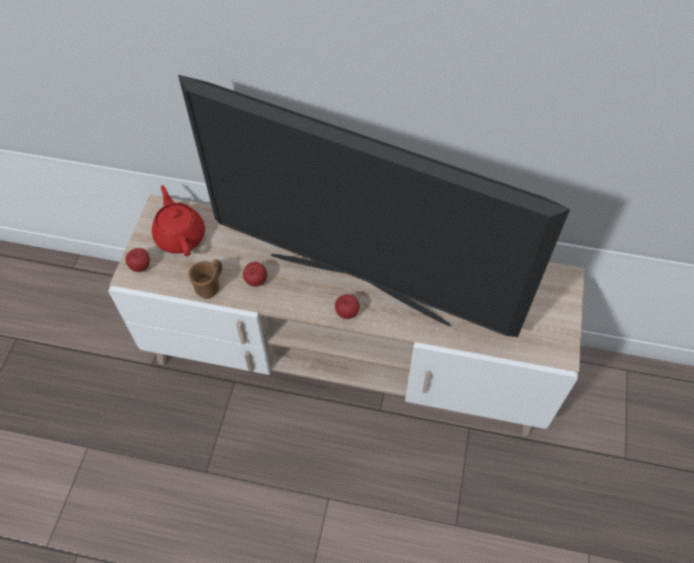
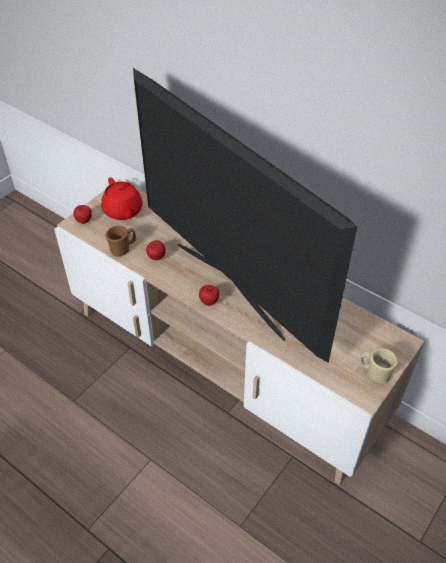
camera: 25 degrees right, 10 degrees down
red teapot [152,185,205,256] -> red teapot turned 150 degrees clockwise [101,178,142,220]
none -> beige mug [360,348,398,384]

